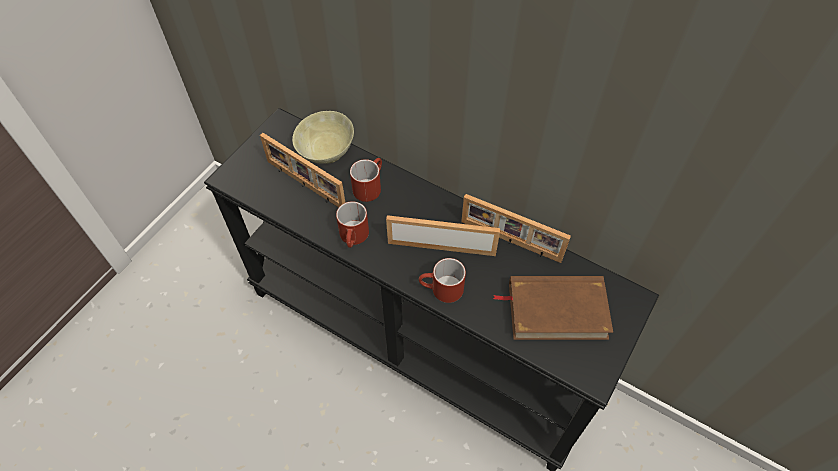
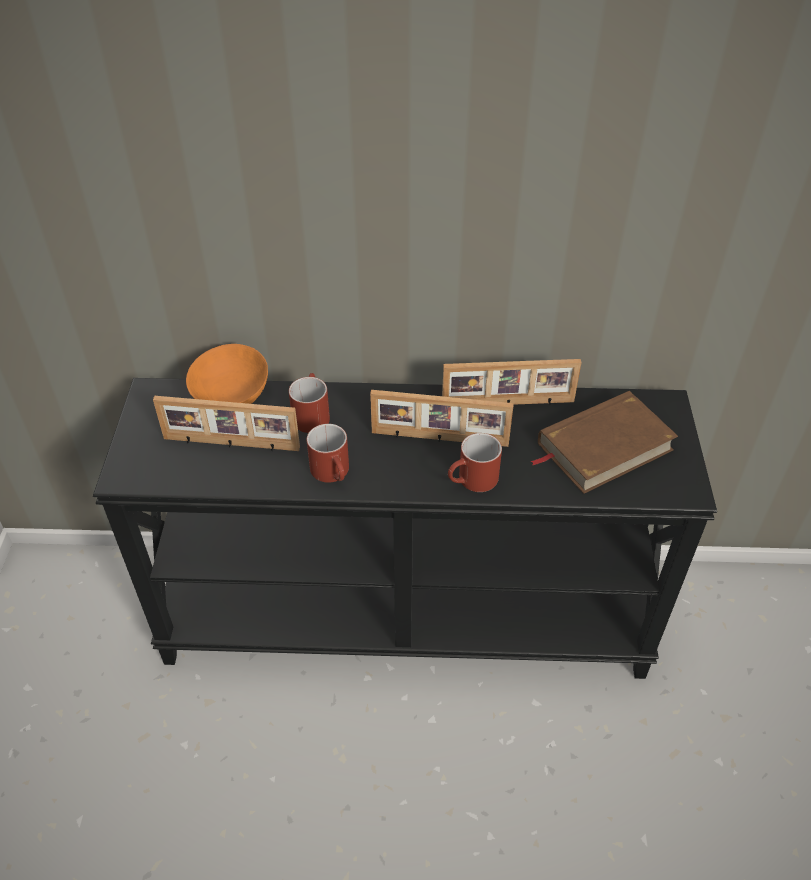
camera: 30 degrees left, 10 degrees down
beige bowl [292,111,354,164] -> orange bowl [186,344,268,404]
picture frame [386,215,500,256] -> picture frame turned 150 degrees counterclockwise [370,390,514,447]

